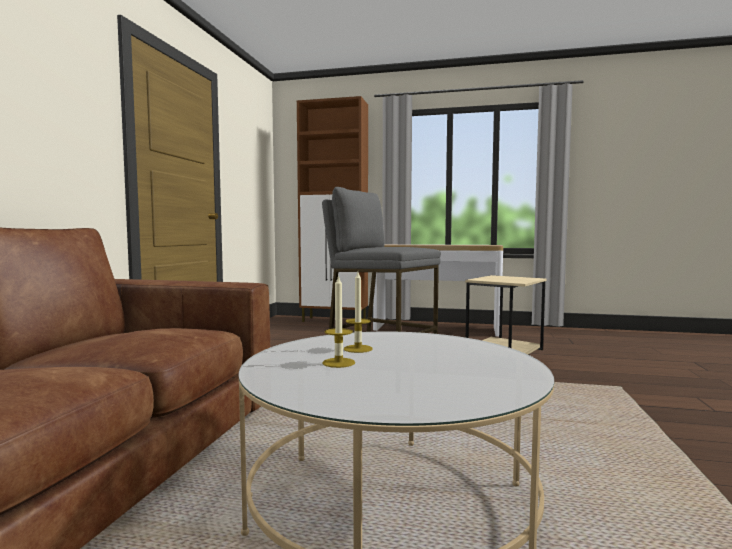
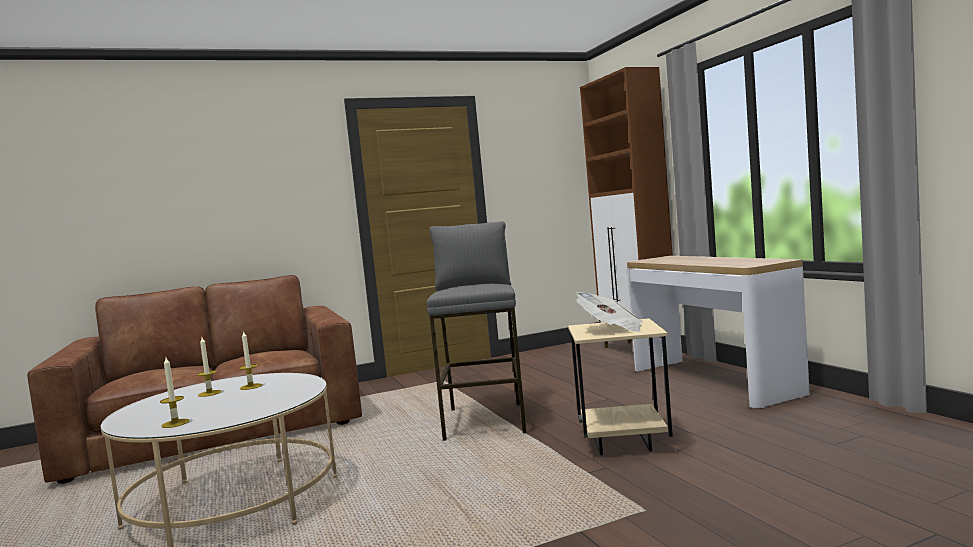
camera: 55 degrees right, 0 degrees up
none -> candle [160,358,189,428]
none -> newspaper [576,292,643,332]

